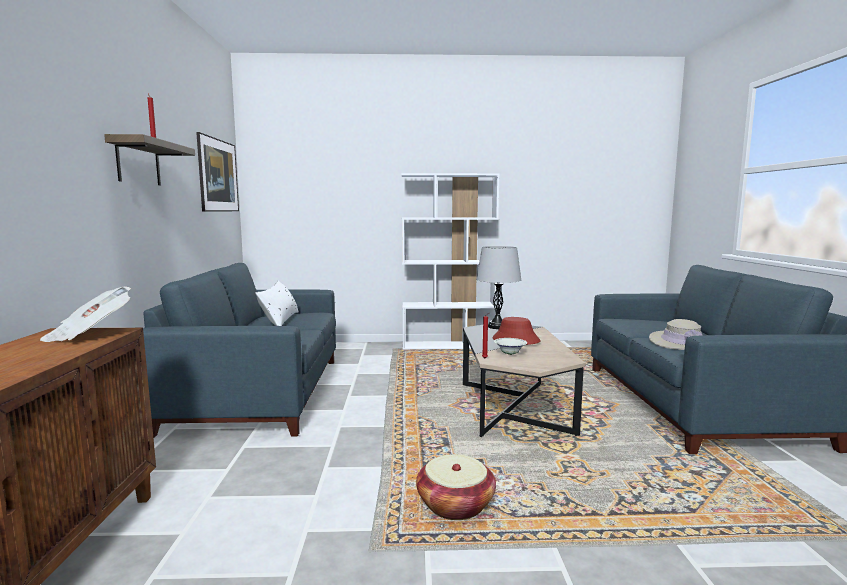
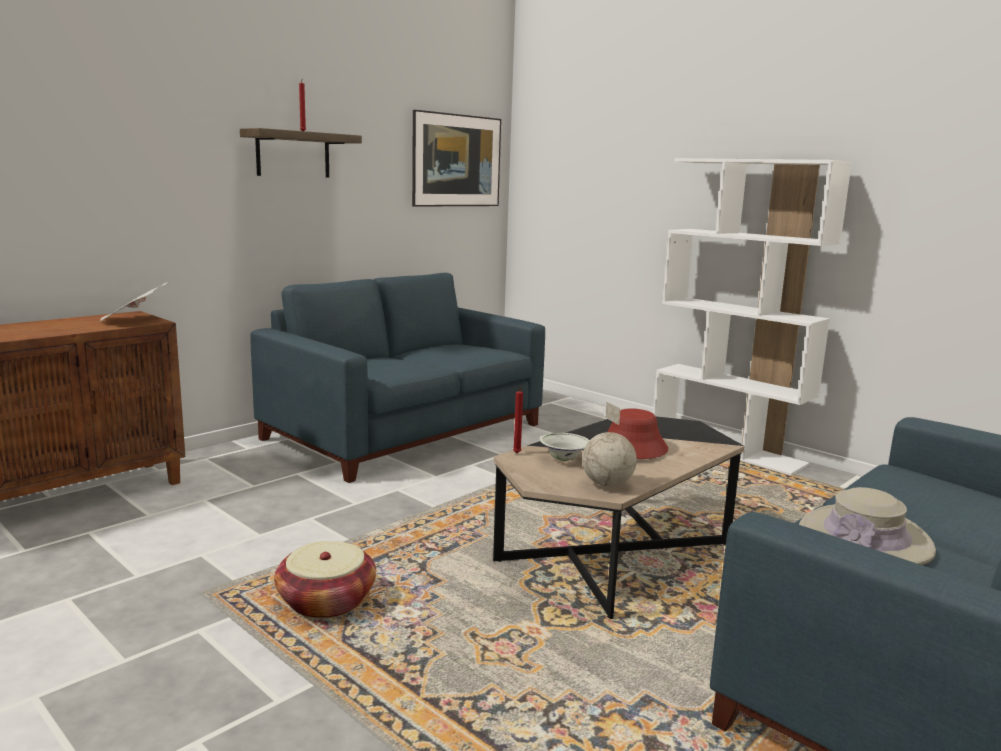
camera: 45 degrees right, 5 degrees up
white pillow [255,281,299,326] -> none
grey table lamp [476,246,521,329] -> none
none -> globe [582,401,637,487]

